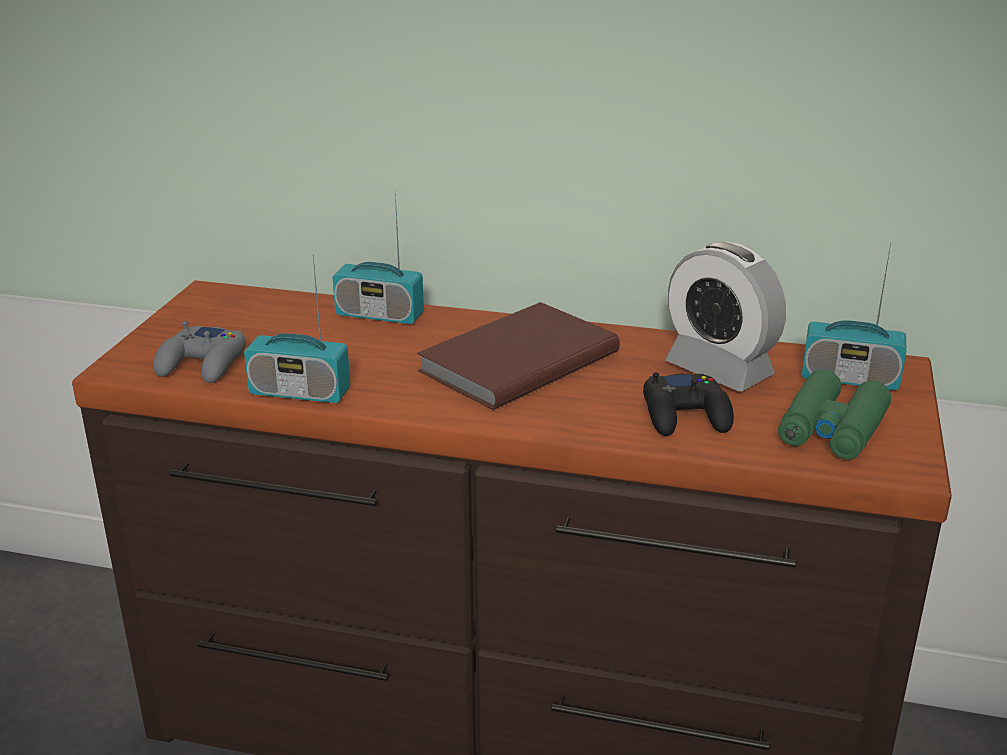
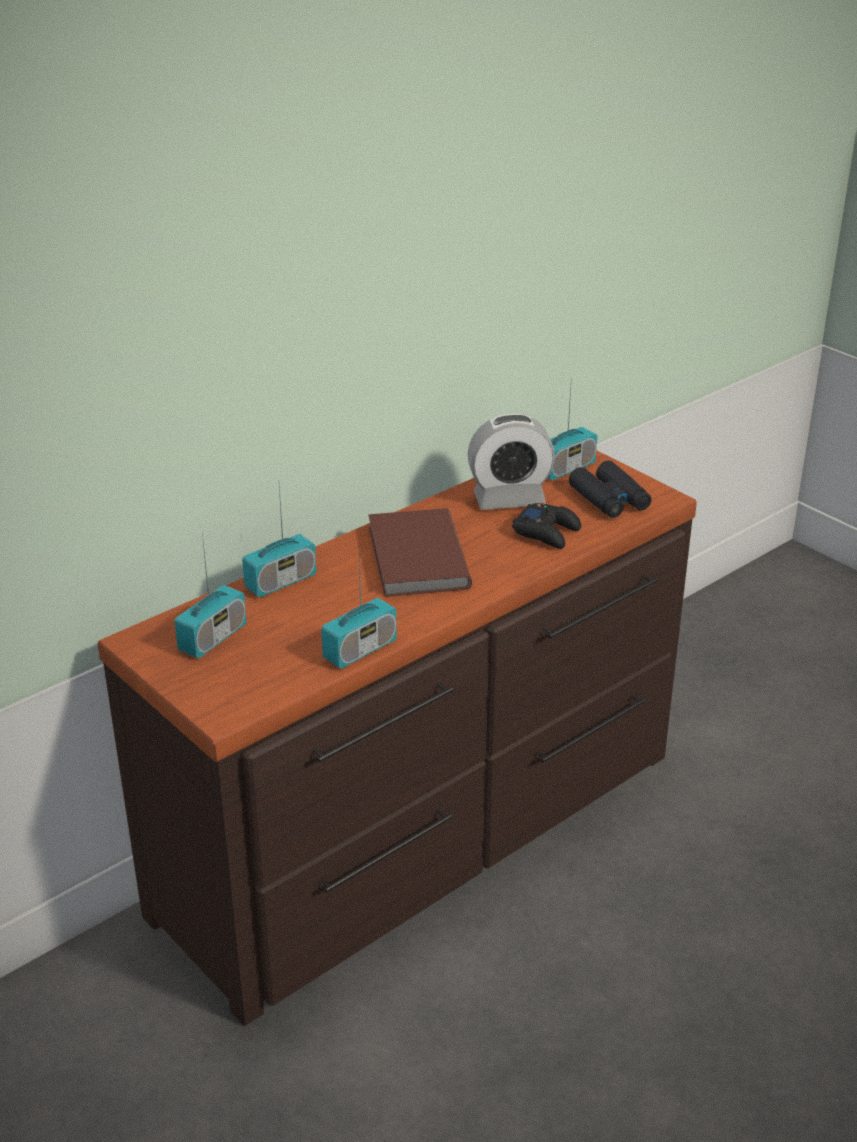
camera: 55 degrees left, 5 degrees up
grey game controller [153,321,246,383] -> none
green binoculars [778,369,891,460] -> black binoculars [569,461,651,518]
none -> radio [175,532,246,658]

